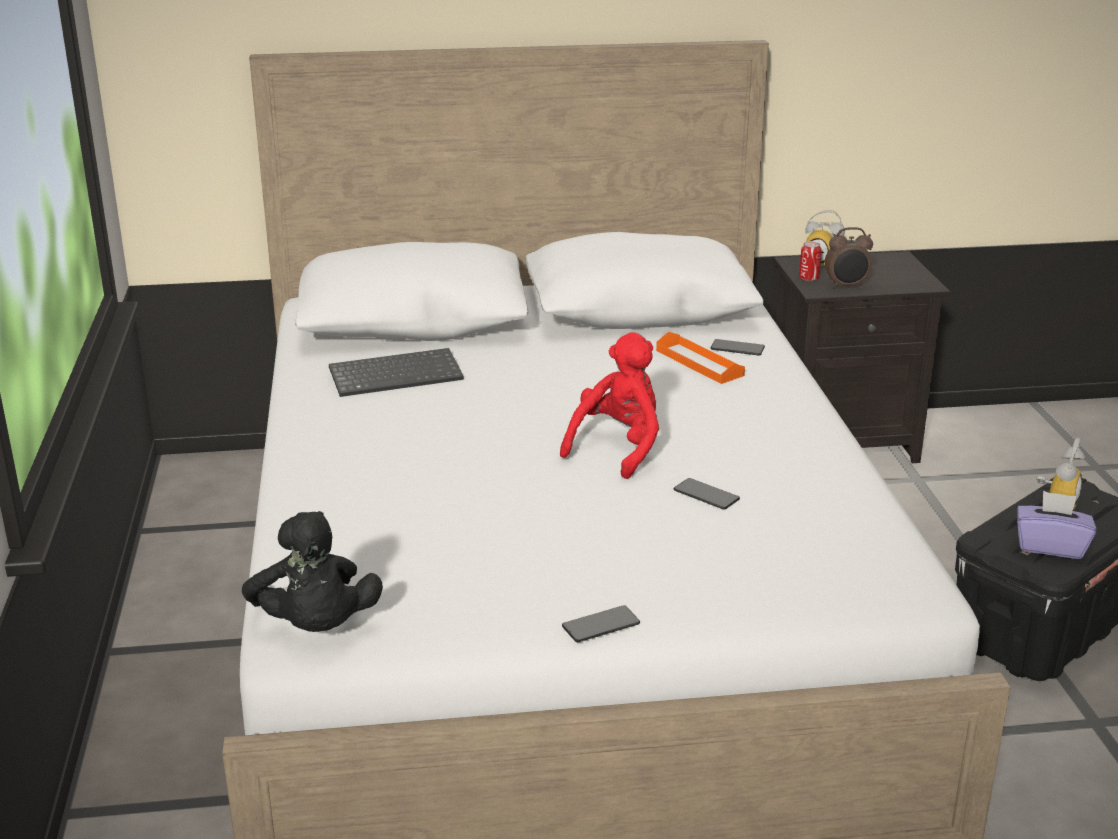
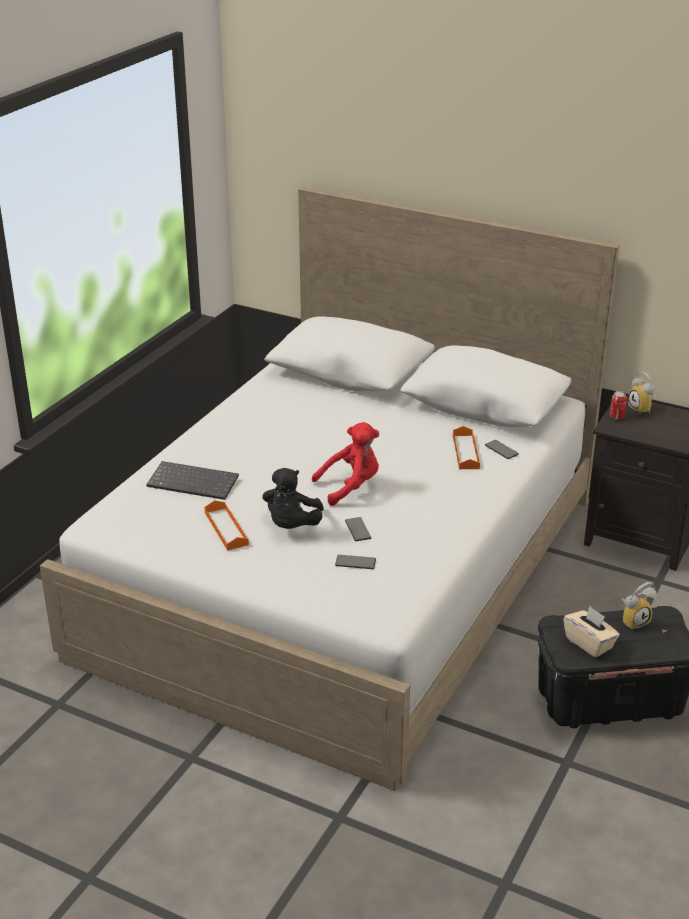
camera: 35 degrees right, 5 degrees up
black plush toy [242,511,383,632] -> black plush toy moved to [262,468,324,529]
keyboard [329,348,464,397] -> keyboard moved to [146,461,239,500]
phone [562,605,640,642] -> phone moved to [335,555,376,569]
alarm clock [825,227,873,289] -> none
purple tissue box [1017,491,1096,559] -> beige tissue box [563,606,620,658]
none -> orange tray [204,500,249,551]

